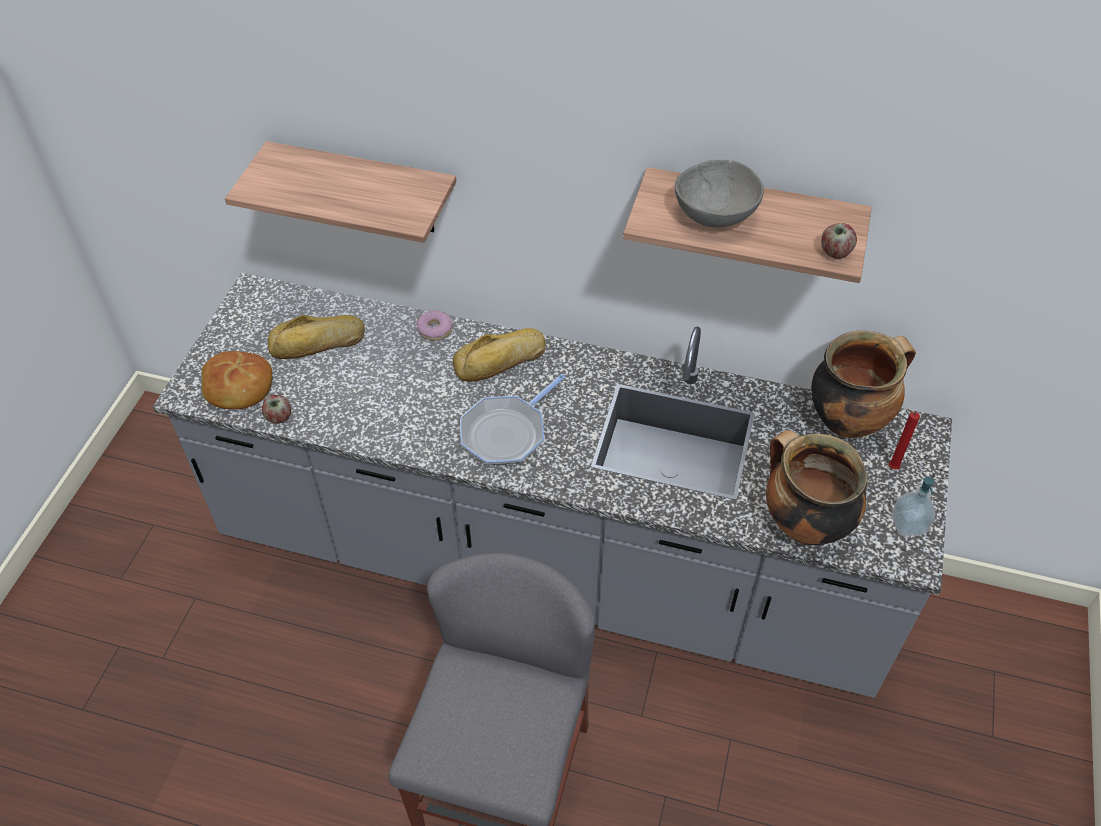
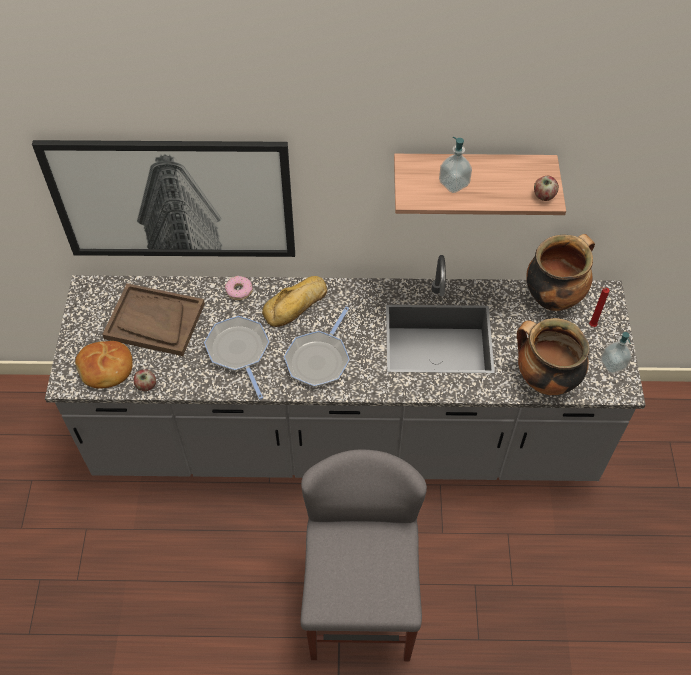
camera: 15 degrees left, 5 degrees up
shelf [225,141,456,243] -> picture [32,140,295,257]
bread [268,315,365,359] -> brown tray [102,283,205,356]
grey bowl [675,160,764,228] -> soap dispenser [439,137,472,193]
none -> frying pan [204,316,269,400]

